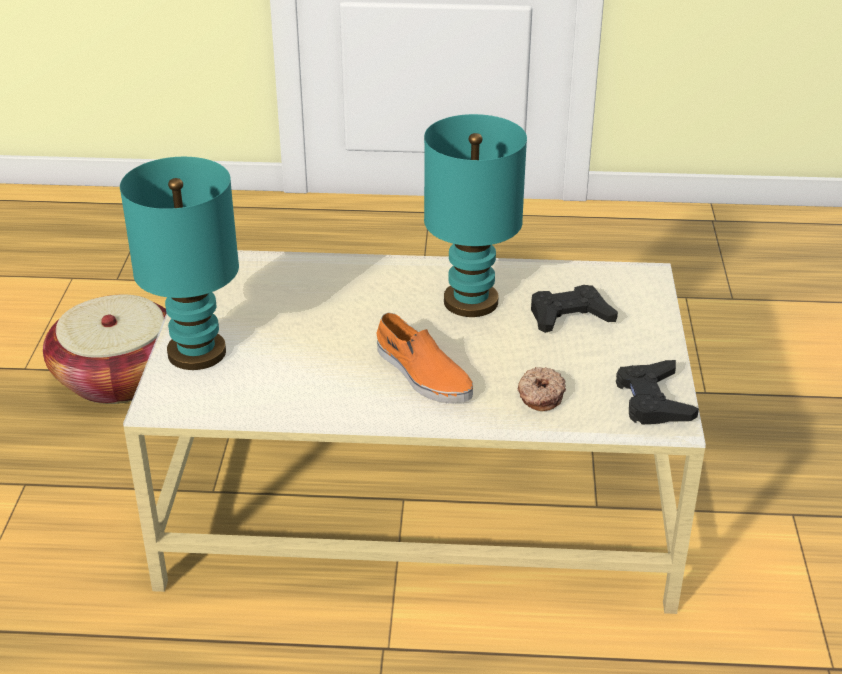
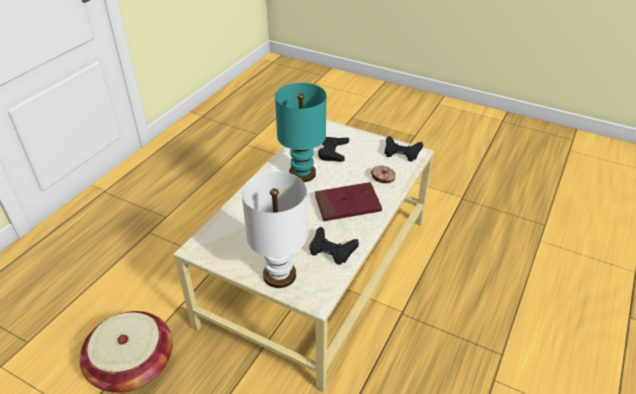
camera: 65 degrees left, 5 degrees up
turquoise table lamp [120,157,239,370] -> white table lamp [241,171,307,288]
orange shoe [377,312,473,403] -> red book [315,182,382,221]
none -> black game controller [309,227,359,264]

